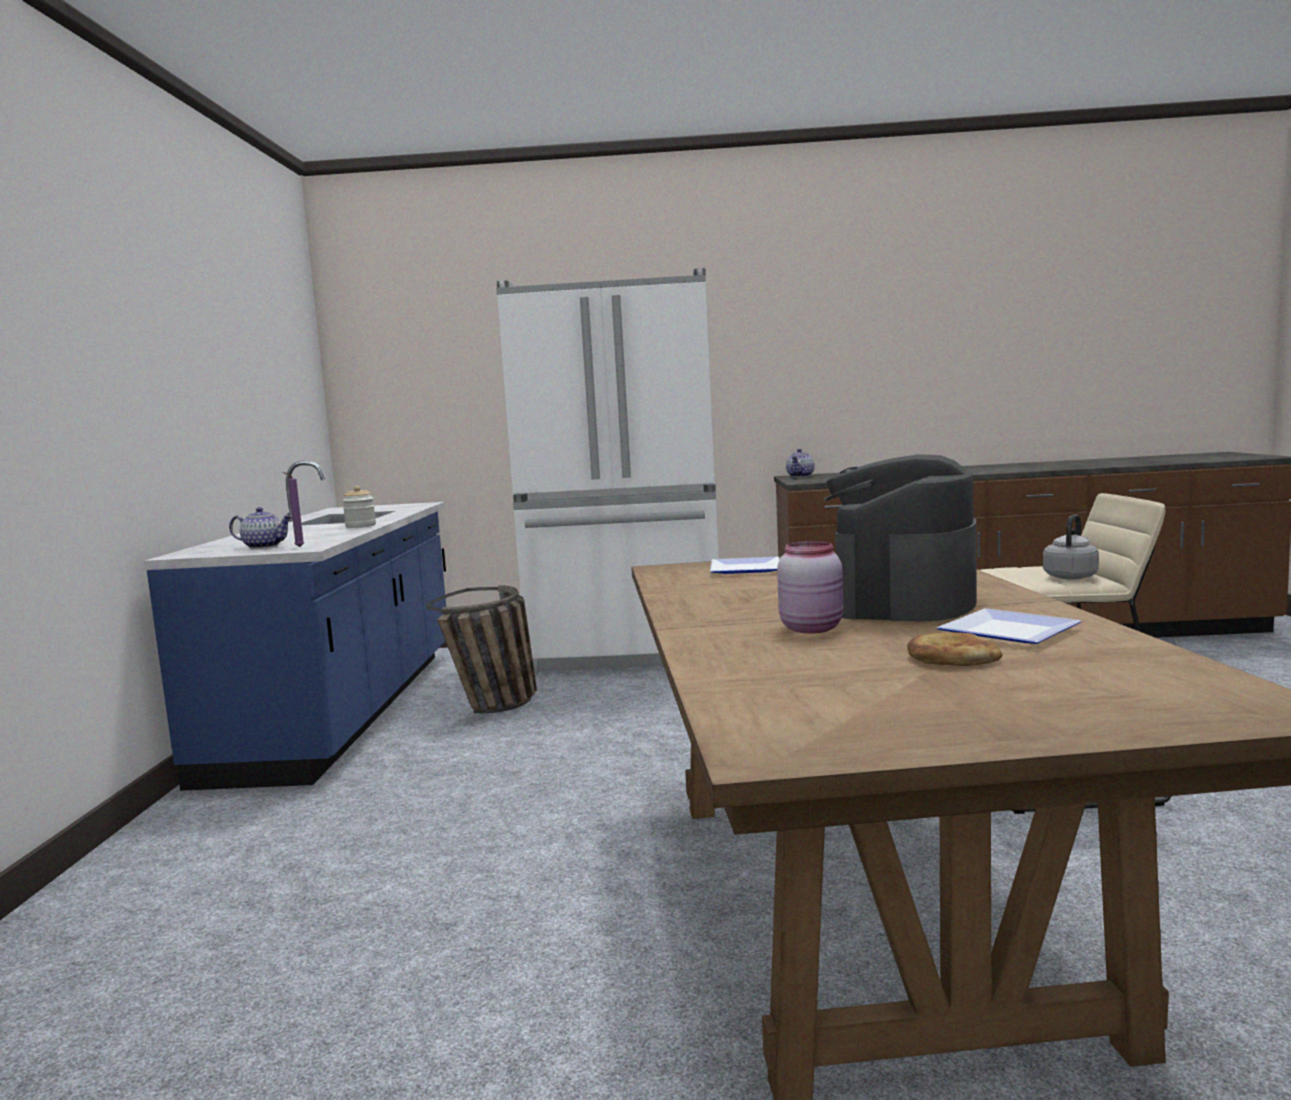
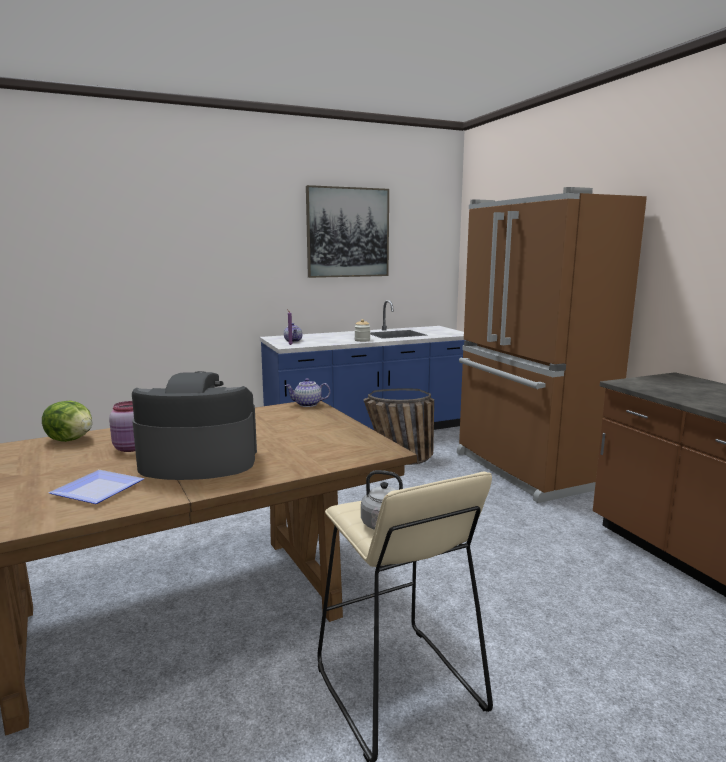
camera: 65 degrees right, 5 degrees up
white fridge [496,268,719,674] -> brown fridge [457,187,647,503]
plate [710,557,780,574] -> none
teapot [786,449,815,478] -> teapot moved to [285,378,331,407]
bread [907,632,1003,666] -> none
none -> lettuce [42,401,92,442]
none -> picture [306,185,389,278]

